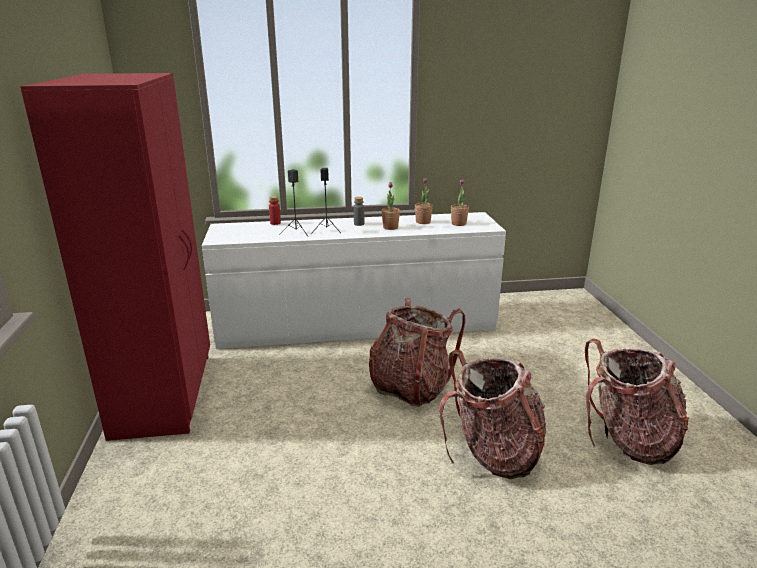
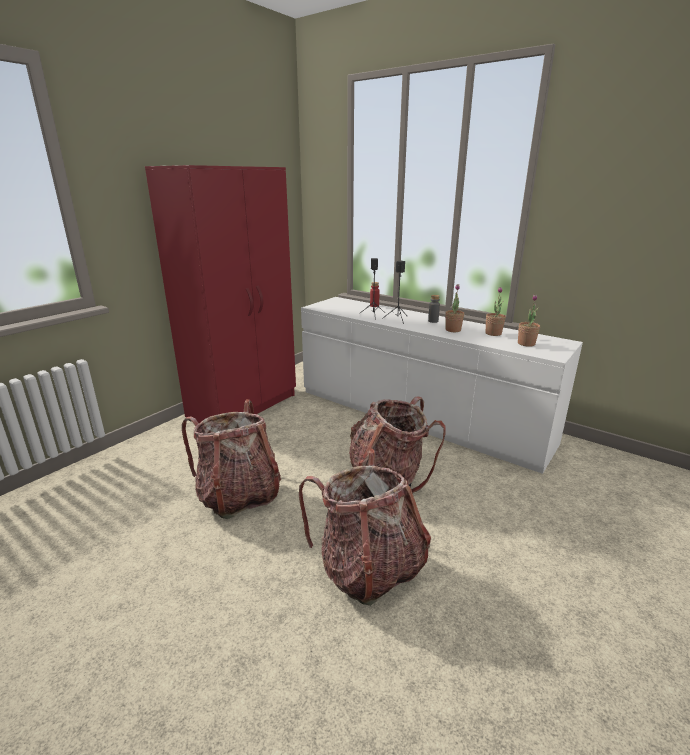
camera: 45 degrees right, 0 degrees up
backpack [585,339,689,465] -> backpack moved to [182,399,281,519]

